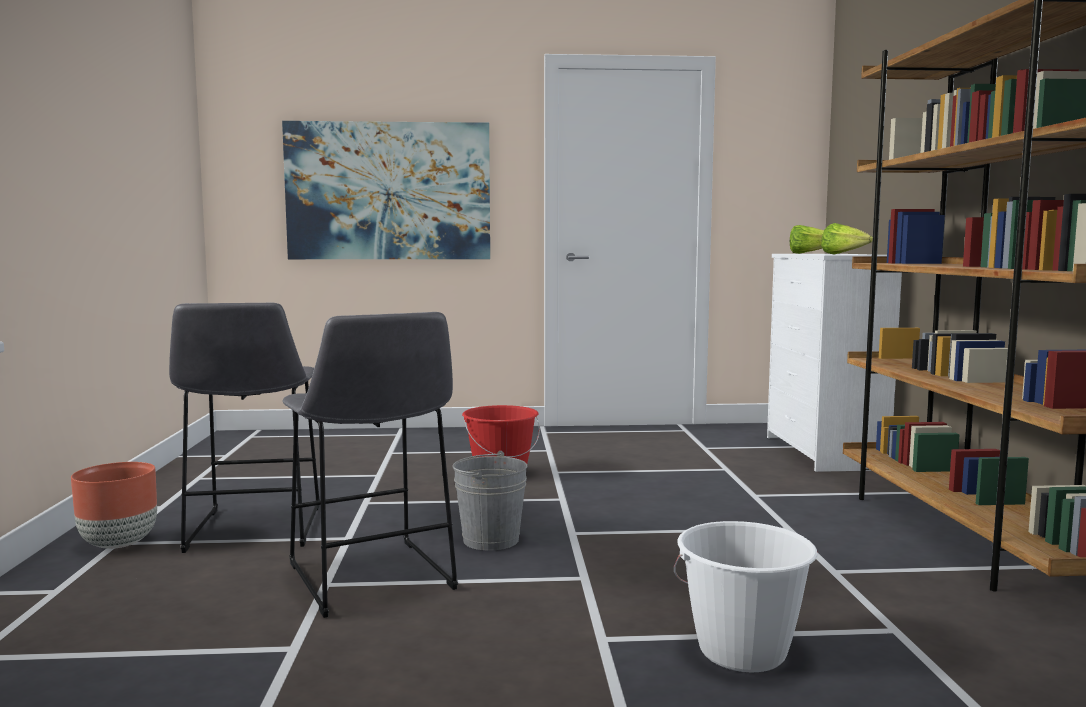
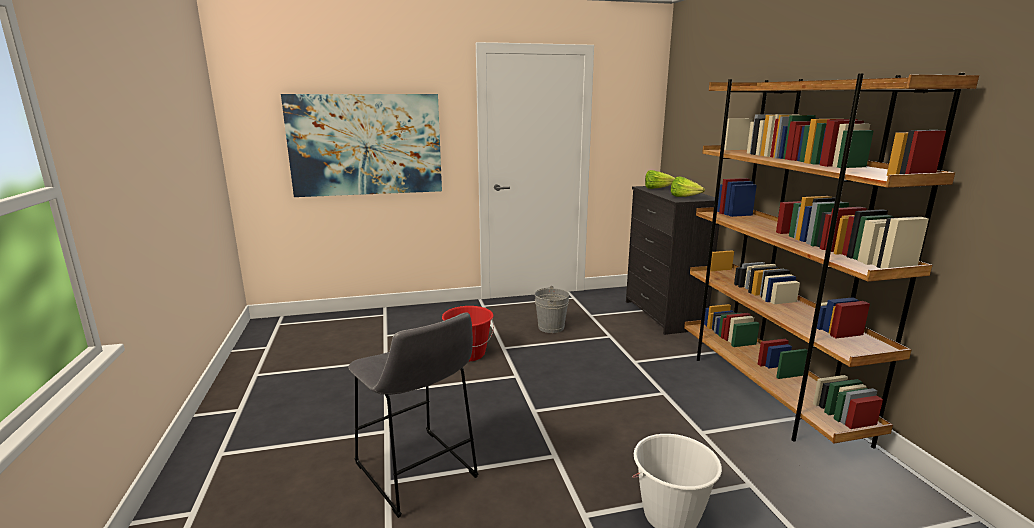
camera: 10 degrees left, 10 degrees up
brown planter [71,462,157,549] -> none
grey stool [169,302,320,553] -> none
grey bucket [453,451,527,551] -> grey bucket moved to [534,286,569,333]
white dresser [767,254,902,472] -> black dresser [626,185,719,335]

